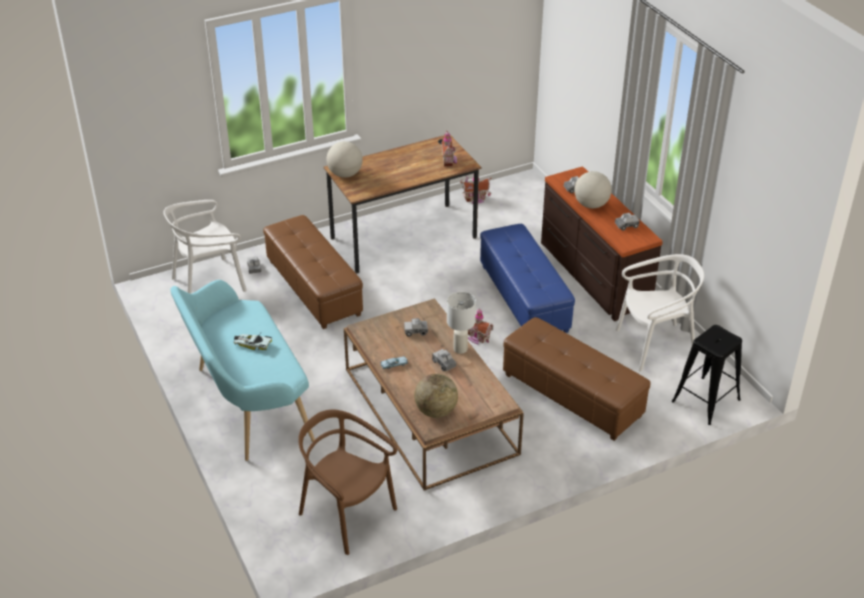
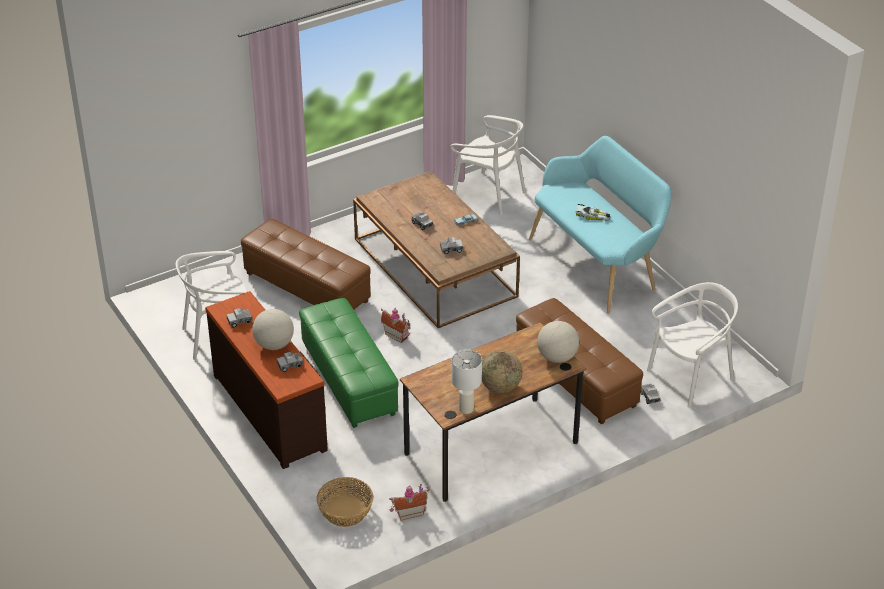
camera: 175 degrees right, 0 degrees up
brown chair [298,409,397,555] -> white chair [450,115,526,215]
globe [414,374,458,418] -> globe moved to [482,350,522,393]
toy house [442,131,457,167] -> none
white table lamp [447,292,476,354] -> white table lamp moved to [452,349,482,414]
blue ottoman [480,224,575,333] -> green ottoman [299,298,398,428]
black stool [672,325,742,425] -> none
none -> basket [317,477,373,527]

